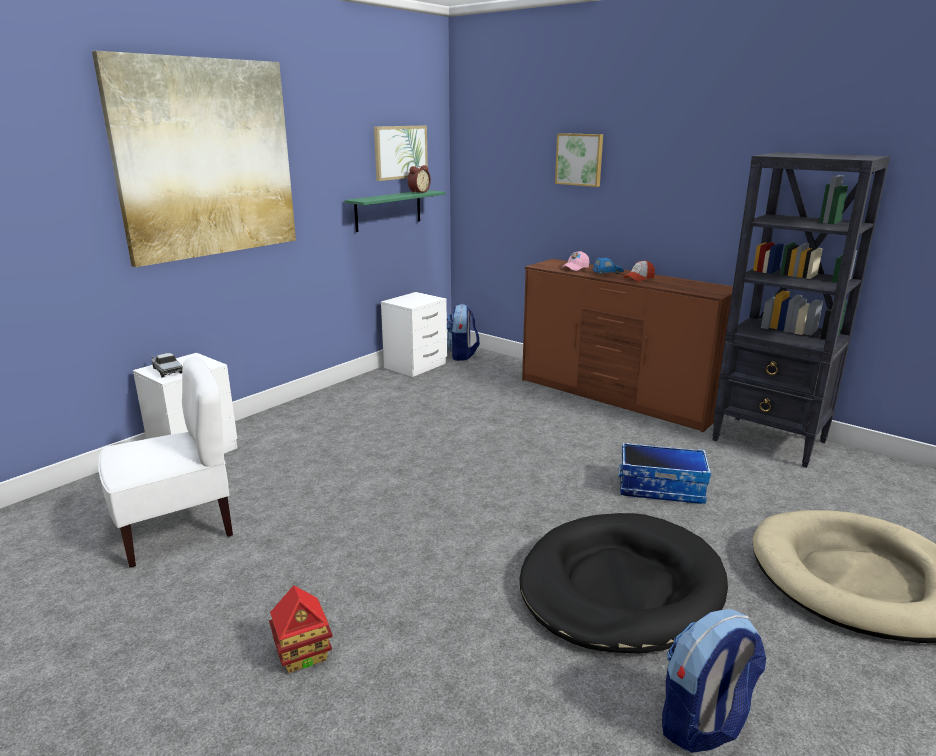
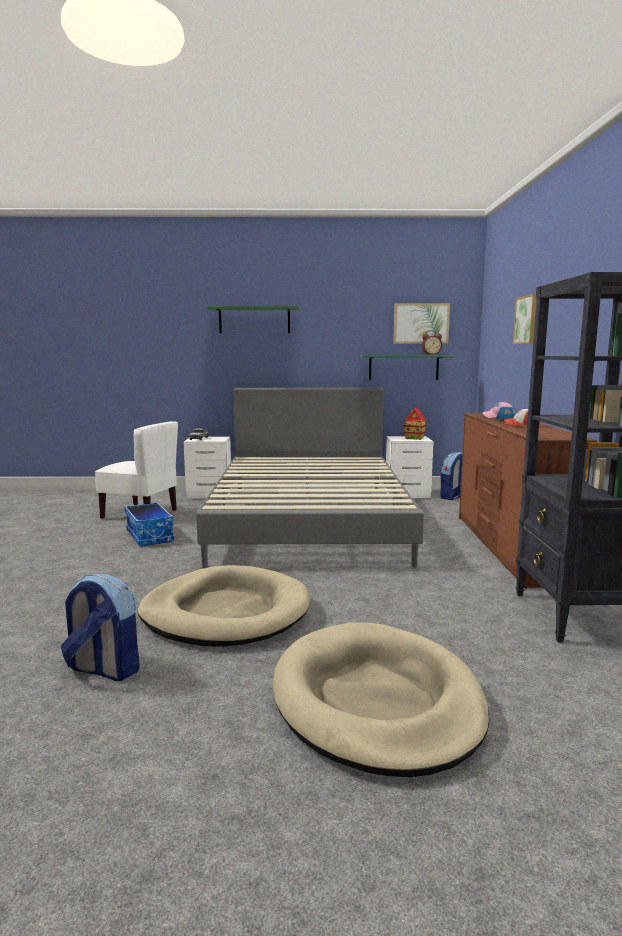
camera: 50 degrees right, 10 degrees down
picture [92,51,296,267] -> green shelf [206,306,299,333]
toy house [269,586,333,673] -> toy house moved to [403,407,427,440]
black dog bed [519,513,728,654] -> beige dog bed [137,565,310,647]
storage box [618,442,711,504] -> storage box moved to [124,502,174,547]
none -> grey bed [196,388,424,568]

